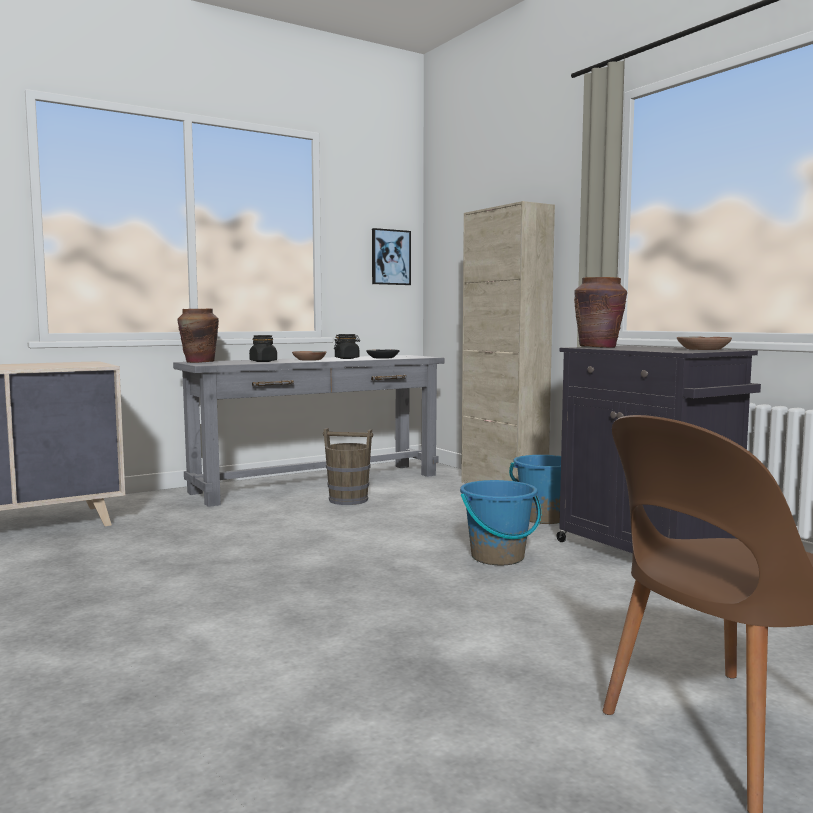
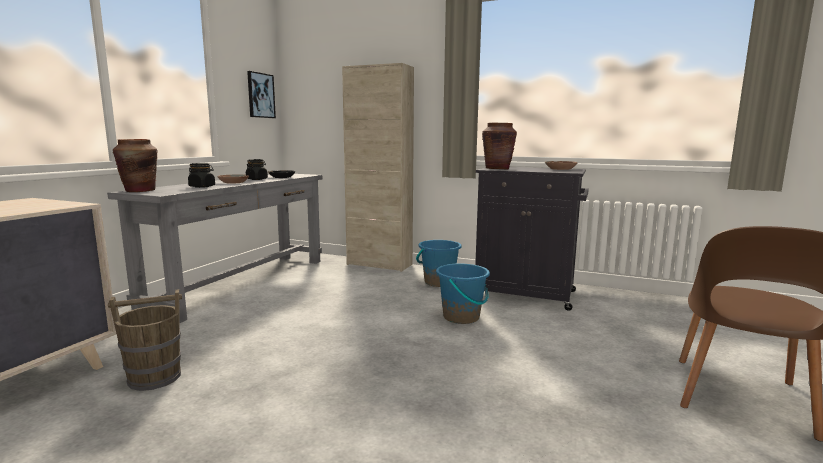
camera: 35 degrees left, 5 degrees up
brown bucket [323,428,373,505] -> brown bucket moved to [108,289,182,391]

